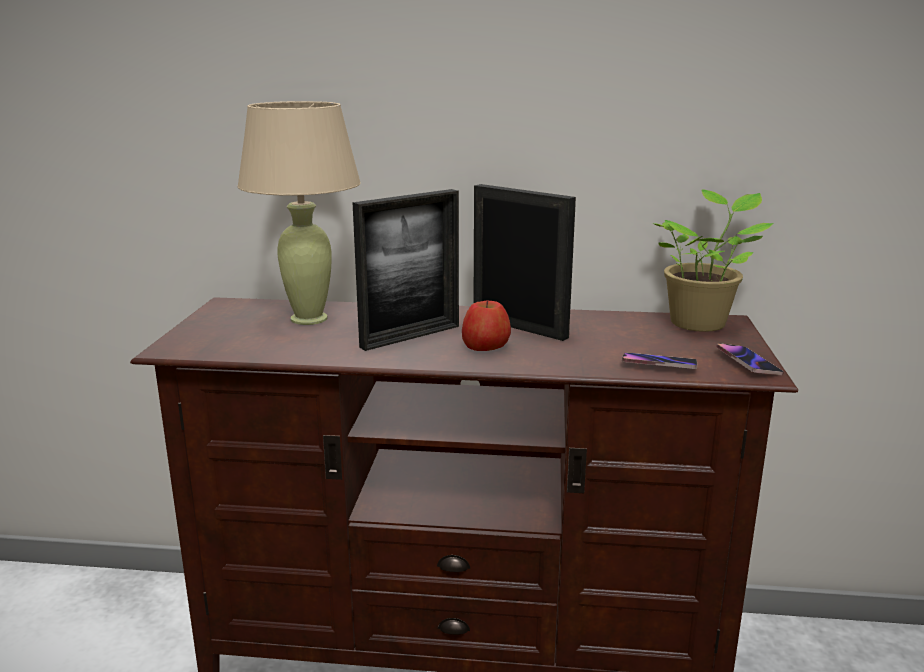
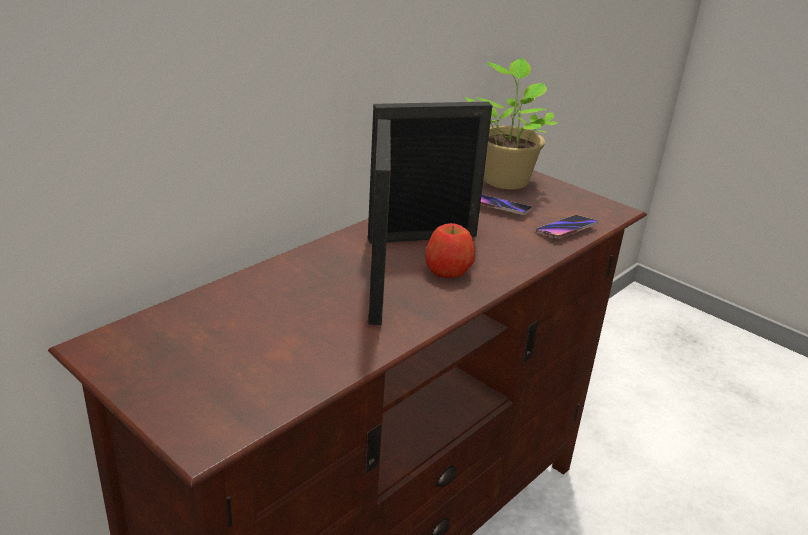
camera: 55 degrees left, 10 degrees up
beige table lamp [237,101,361,325] -> none
phone [716,343,784,375] -> phone moved to [480,195,533,215]

